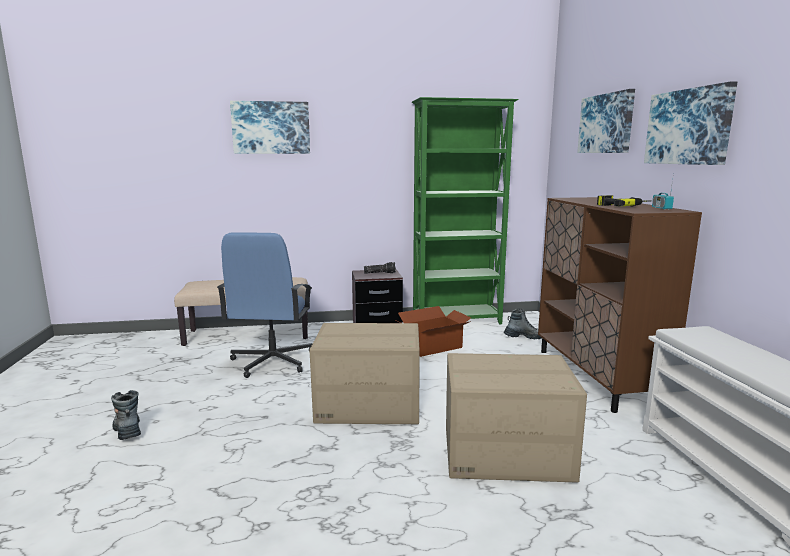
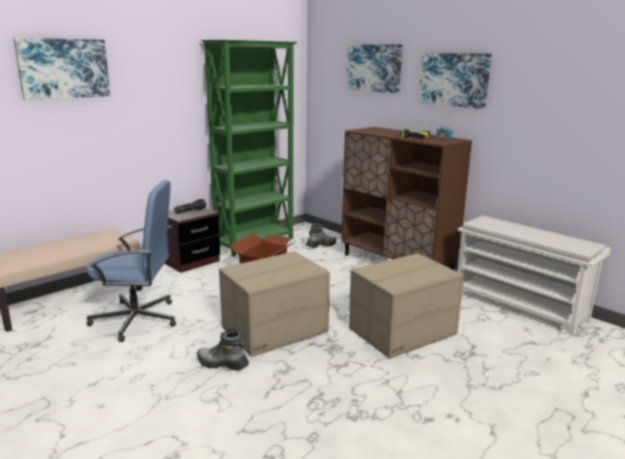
camera: 35 degrees left, 5 degrees up
boot [111,390,141,440] -> boot moved to [197,327,249,370]
blue office chair [217,232,313,378] -> blue office chair turned 60 degrees counterclockwise [86,180,176,342]

